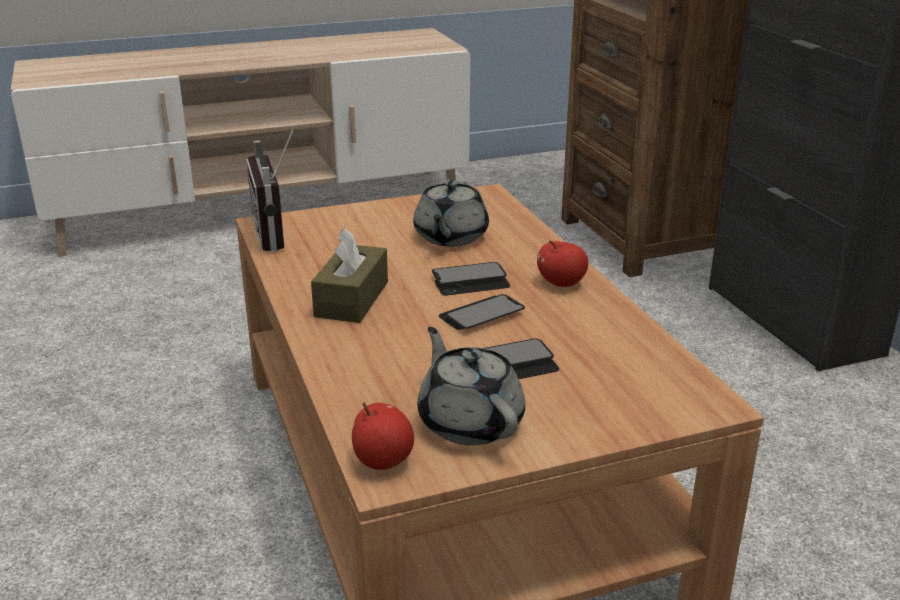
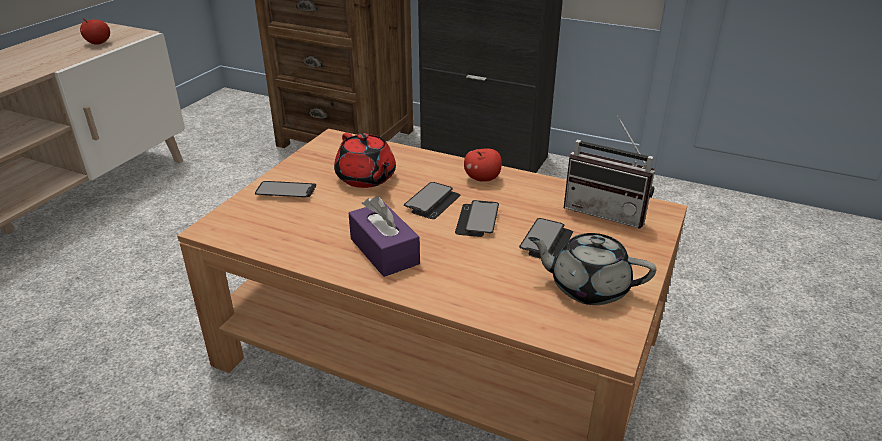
camera: 45 degrees left, 5 degrees up
radio [246,125,295,251] -> radio moved to [564,116,655,229]
brown tissue box [311,228,388,323] -> purple tissue box [349,196,420,277]
apple [352,402,414,470] -> apple moved to [80,18,110,45]
grey teapot [413,180,489,246] -> red teapot [334,133,396,188]
none -> phone [255,181,316,197]

